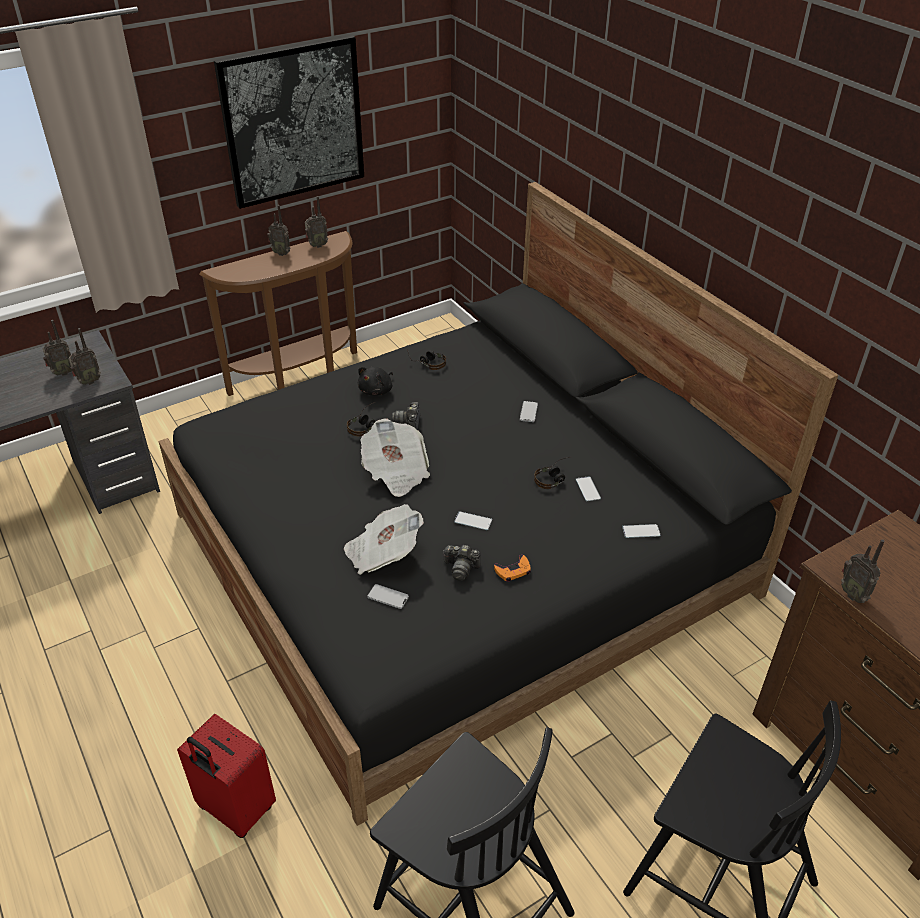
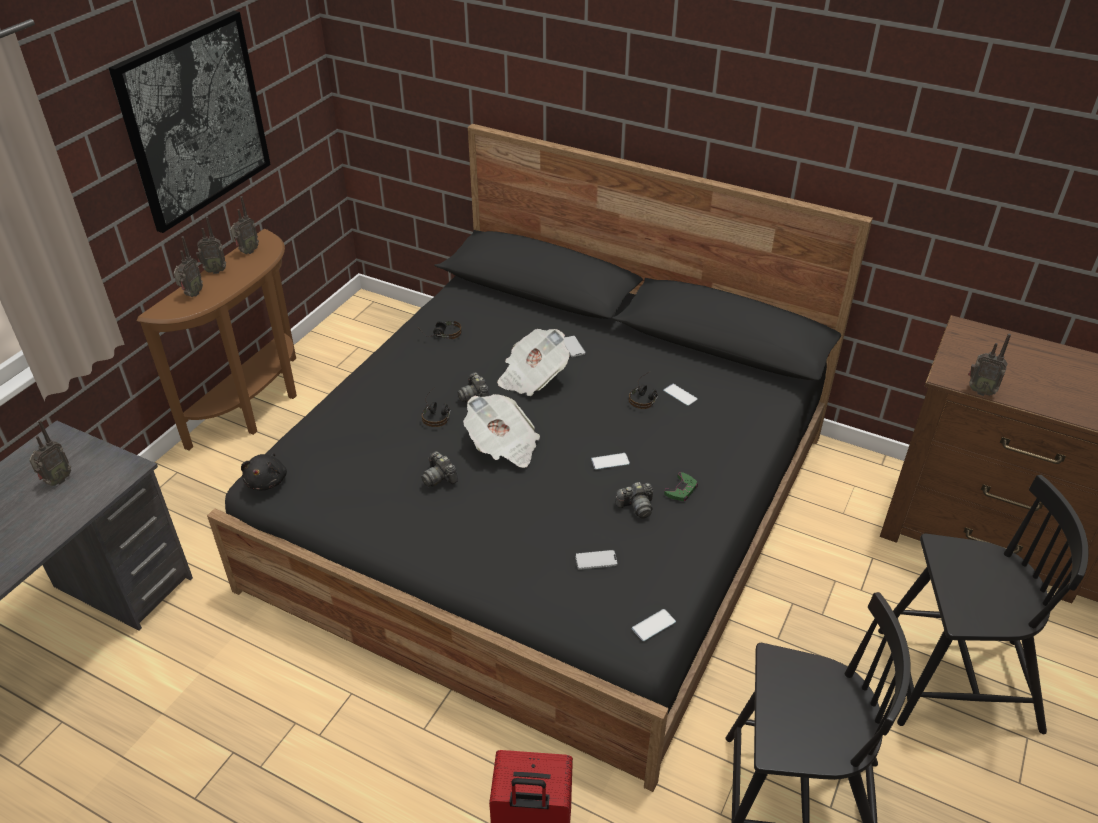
camera: 30 degrees left, 0 degrees up
radio [68,328,101,385] -> radio moved to [173,236,203,297]
newspaper [344,504,424,575] -> newspaper moved to [497,329,569,396]
black plush toy [358,367,393,396] -> black plush toy moved to [241,453,287,490]
orange game controller [494,555,531,582] -> green game controller [664,472,698,501]
phone [622,524,660,538] -> phone moved to [632,609,676,641]
none -> camera [421,451,458,487]

